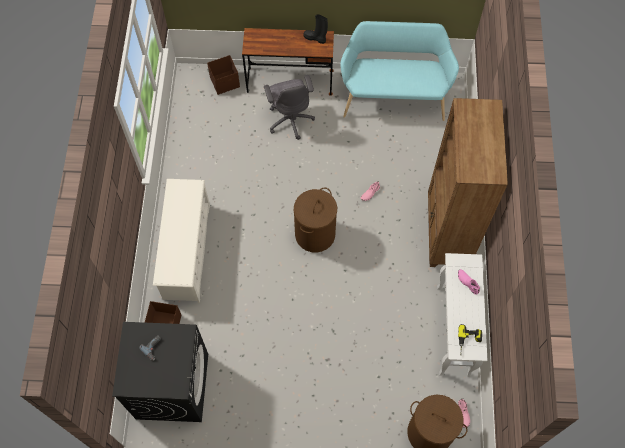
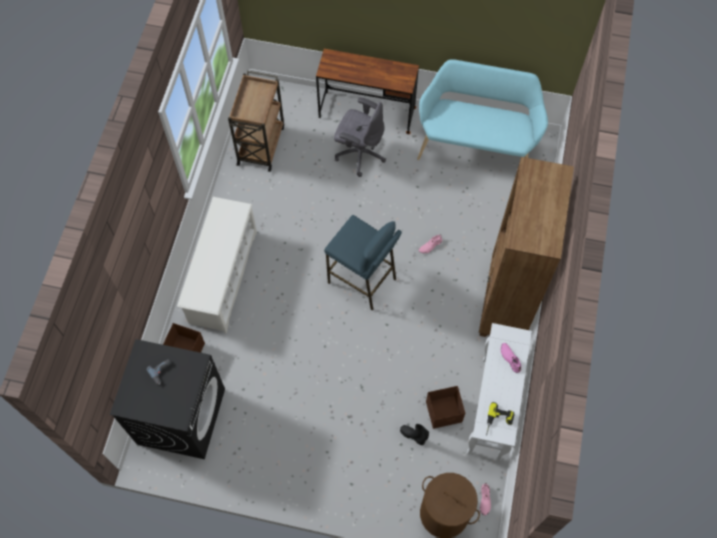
camera: 10 degrees right, 0 degrees up
brown storage box [207,55,240,95] -> brown storage box moved to [426,386,465,429]
grey office chair [264,75,315,140] -> grey office chair turned 60 degrees counterclockwise [334,97,386,177]
brown laundry basket [294,188,337,253] -> blue stool [324,215,402,311]
black boot [304,14,328,44] -> black boot moved to [400,424,429,445]
none -> brown cart [228,71,284,172]

